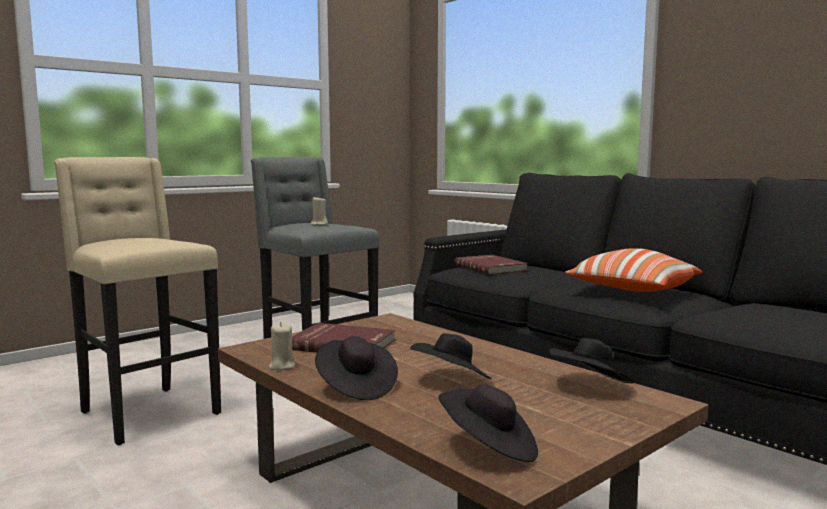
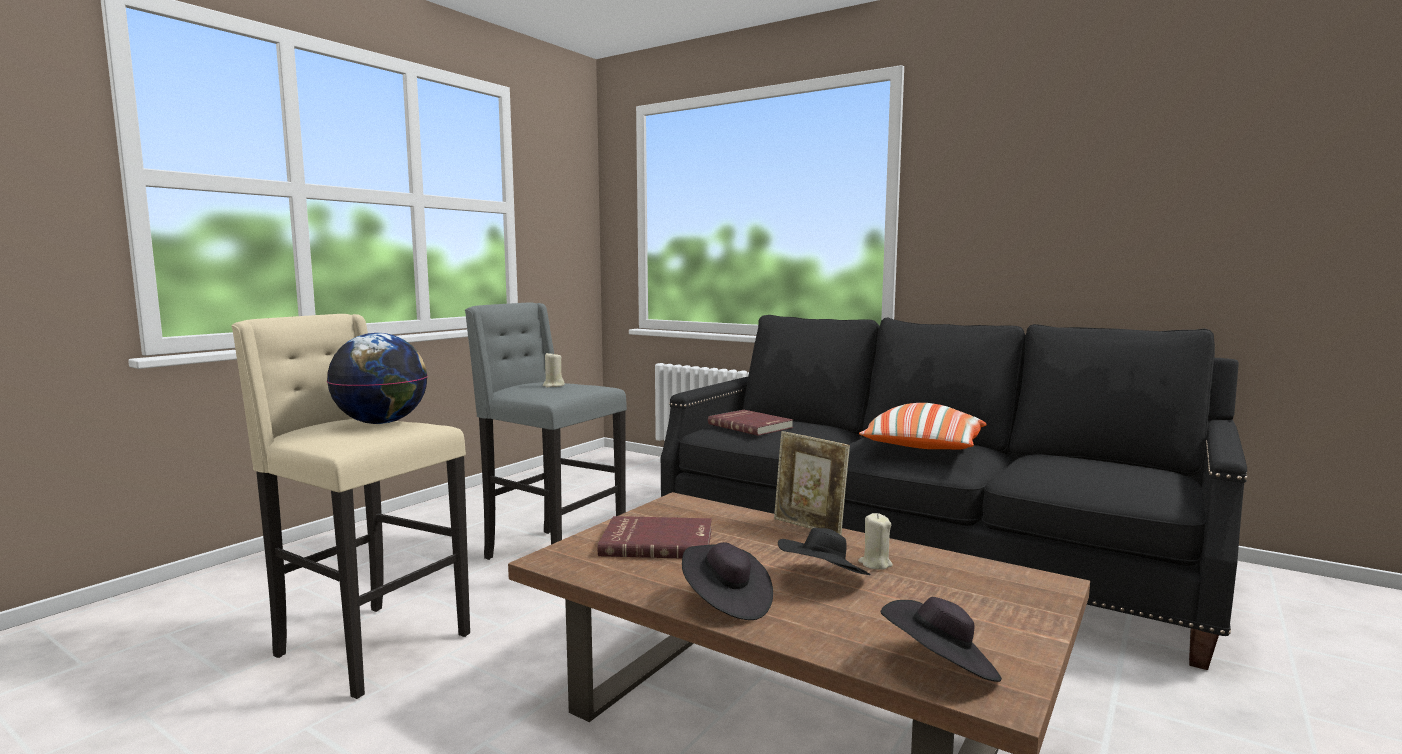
camera: 15 degrees left, 0 degrees up
beige candle [269,322,295,371] -> beige candle moved to [858,513,893,570]
black hat [549,338,634,383] -> none
none -> globe [327,333,428,424]
none -> picture frame [774,431,850,535]

